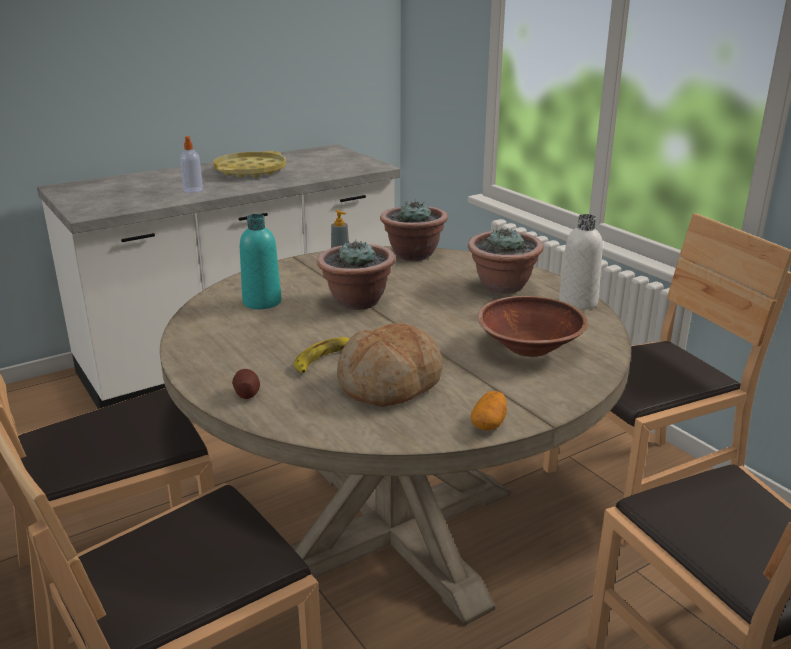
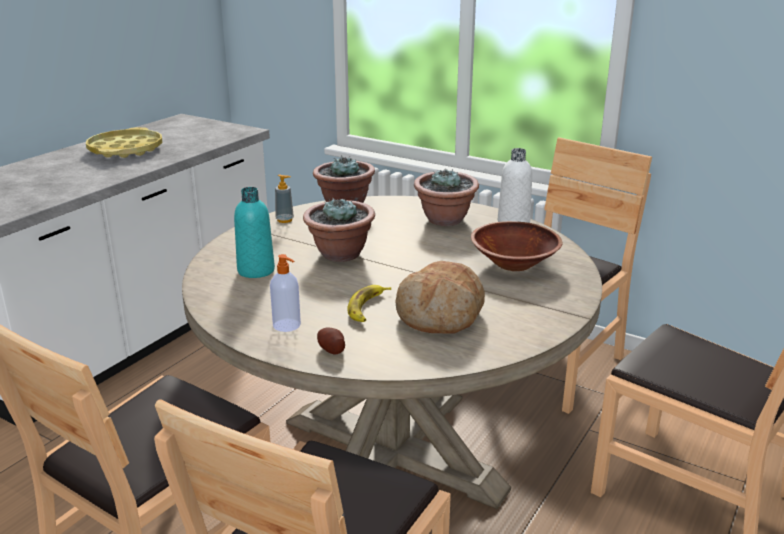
camera: 25 degrees left, 0 degrees up
soap dispenser [180,136,203,193] -> soap dispenser moved to [270,254,301,332]
potato [471,391,507,430] -> none

